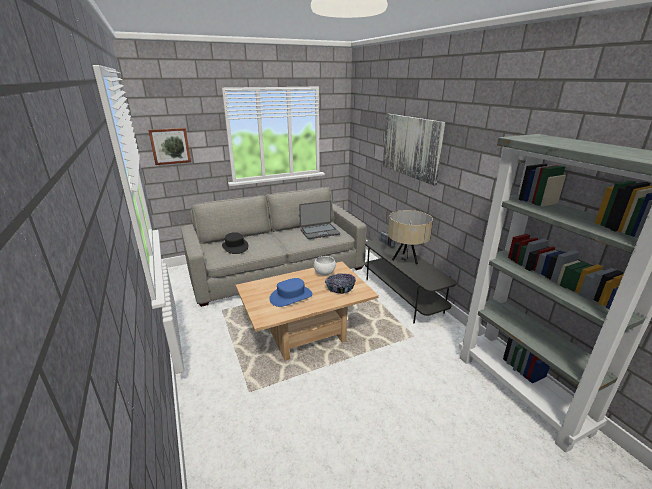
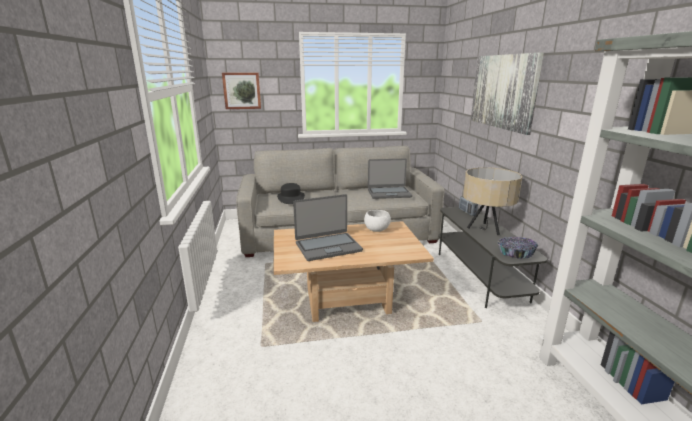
camera: 15 degrees right, 5 degrees down
blue hat [269,278,312,307] -> laptop [293,194,363,261]
bowl [325,273,356,294] -> bowl moved to [497,237,538,259]

